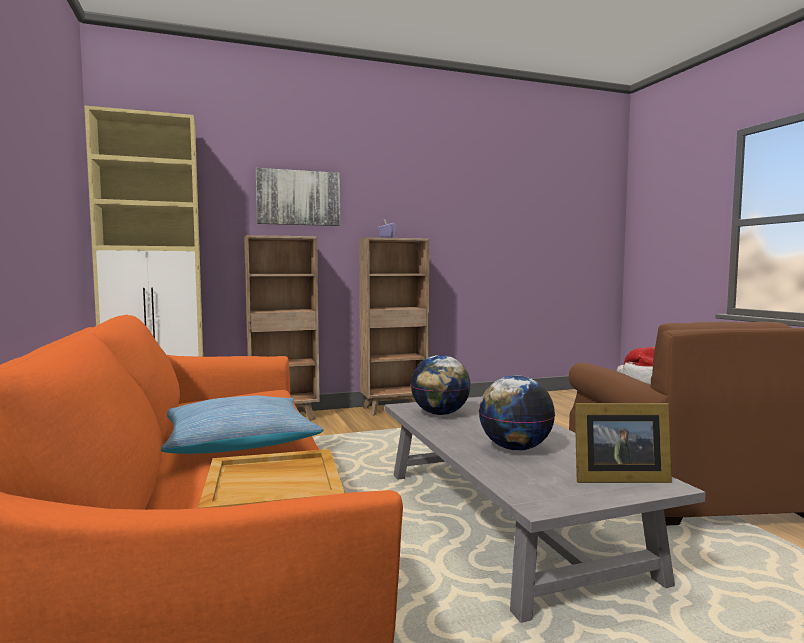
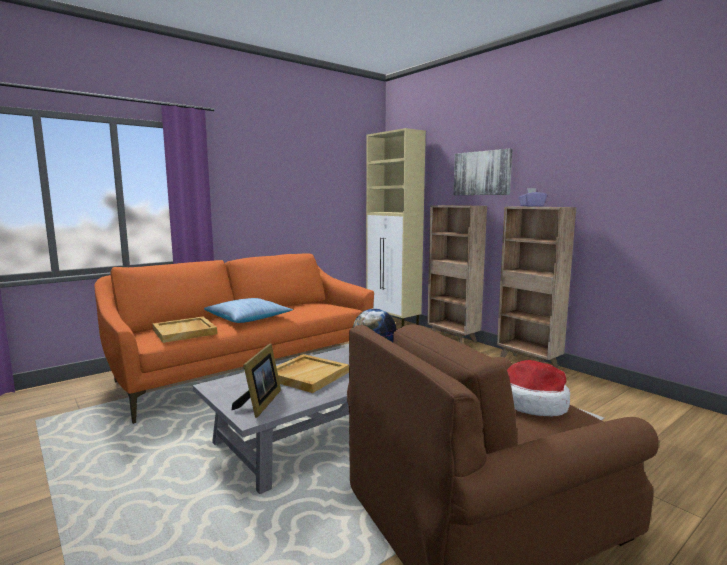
camera: 70 degrees right, 5 degrees up
globe [479,375,555,451] -> beige tray [276,354,349,393]
picture frame [575,403,672,483] -> picture frame turned 150 degrees counterclockwise [232,344,281,418]

